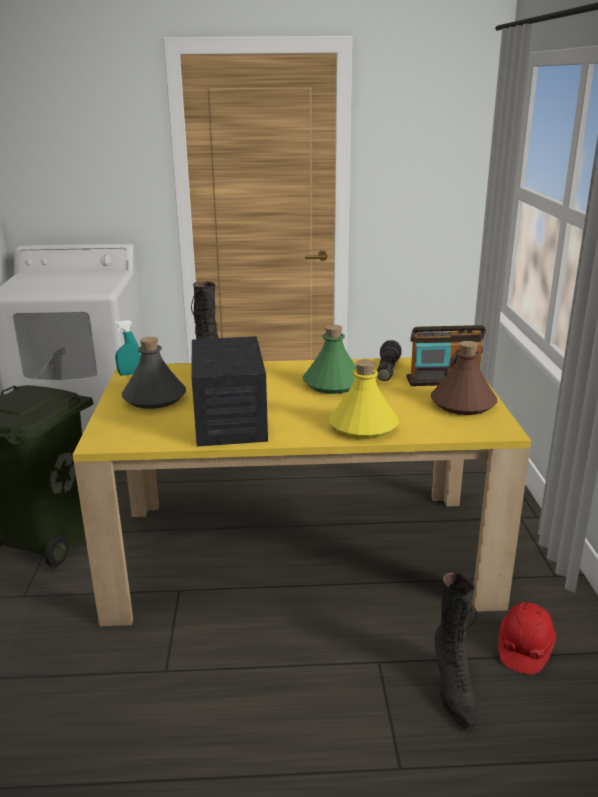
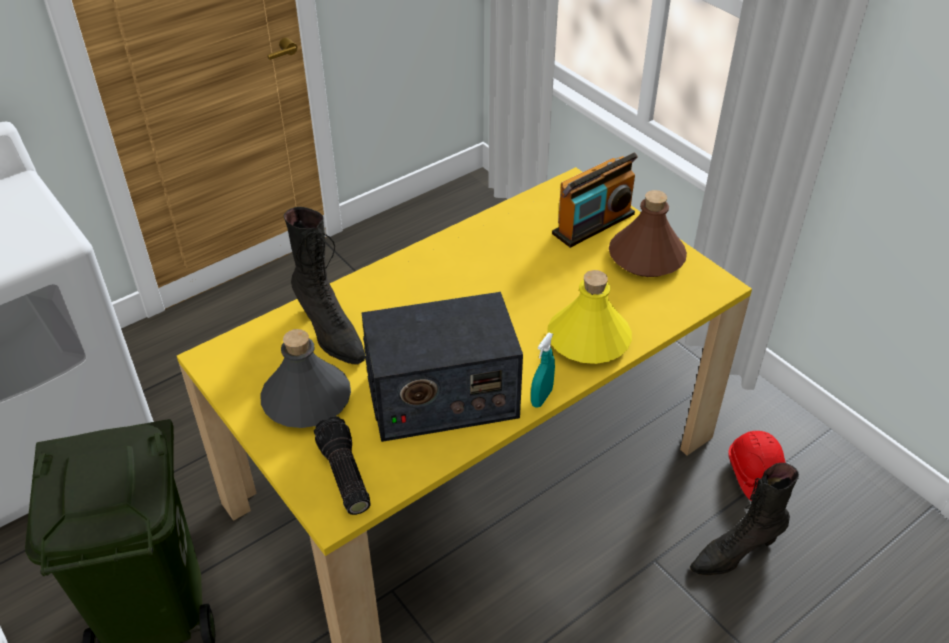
camera: 35 degrees left, 20 degrees up
turquoise spray bottle [114,320,141,376] -> turquoise spray bottle moved to [531,332,555,408]
radio [192,336,268,447] -> radio turned 120 degrees clockwise [361,292,523,442]
green bottle [303,325,357,394] -> none
flashlight [377,340,402,381] -> flashlight moved to [314,416,371,515]
black boot [435,572,477,730] -> black boot turned 105 degrees clockwise [690,463,799,575]

